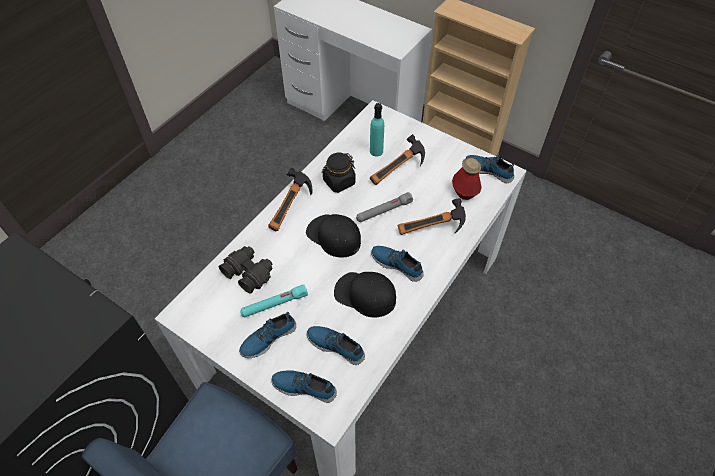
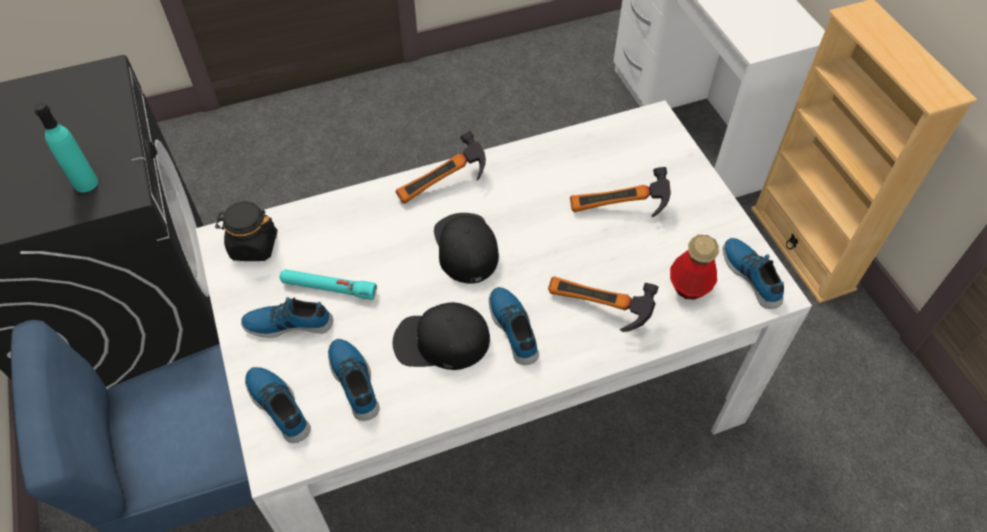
camera: 35 degrees right, 0 degrees up
black binoculars [218,246,273,294] -> none
black jar [322,153,356,193] -> black jar moved to [215,201,278,261]
black cap [334,272,396,317] -> black cap turned 60 degrees counterclockwise [393,302,490,370]
grey flashlight [356,192,413,222] -> none
turquoise bottle [370,103,384,157] -> turquoise bottle moved to [34,102,98,192]

